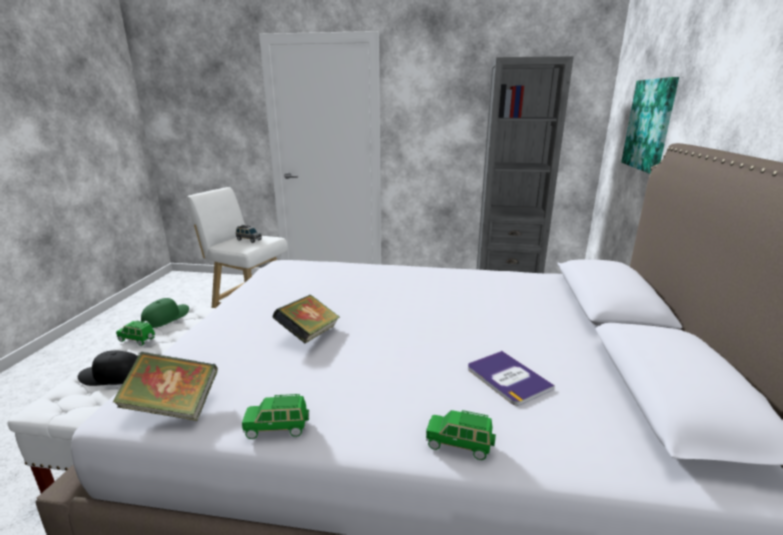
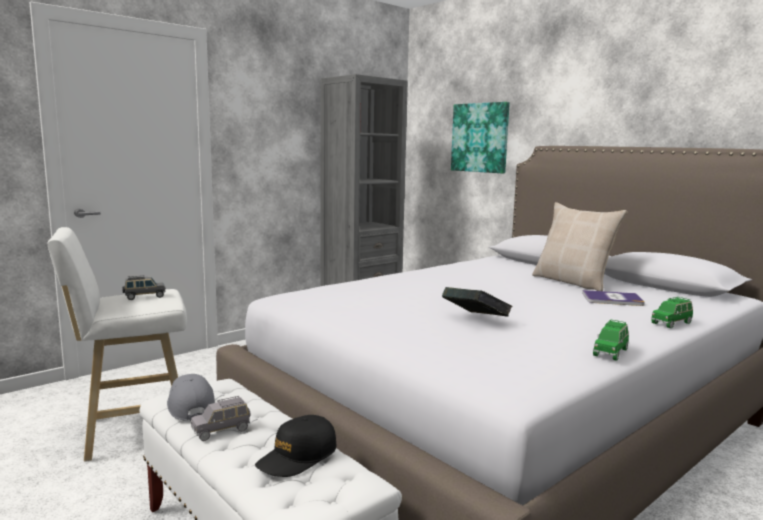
camera: 50 degrees left, 10 degrees down
book [112,352,218,421] -> none
green toy car [116,321,155,346] -> grey toy car [191,396,250,441]
green cap [141,298,189,328] -> grey cap [167,374,215,421]
none -> beige pillow [532,202,628,291]

